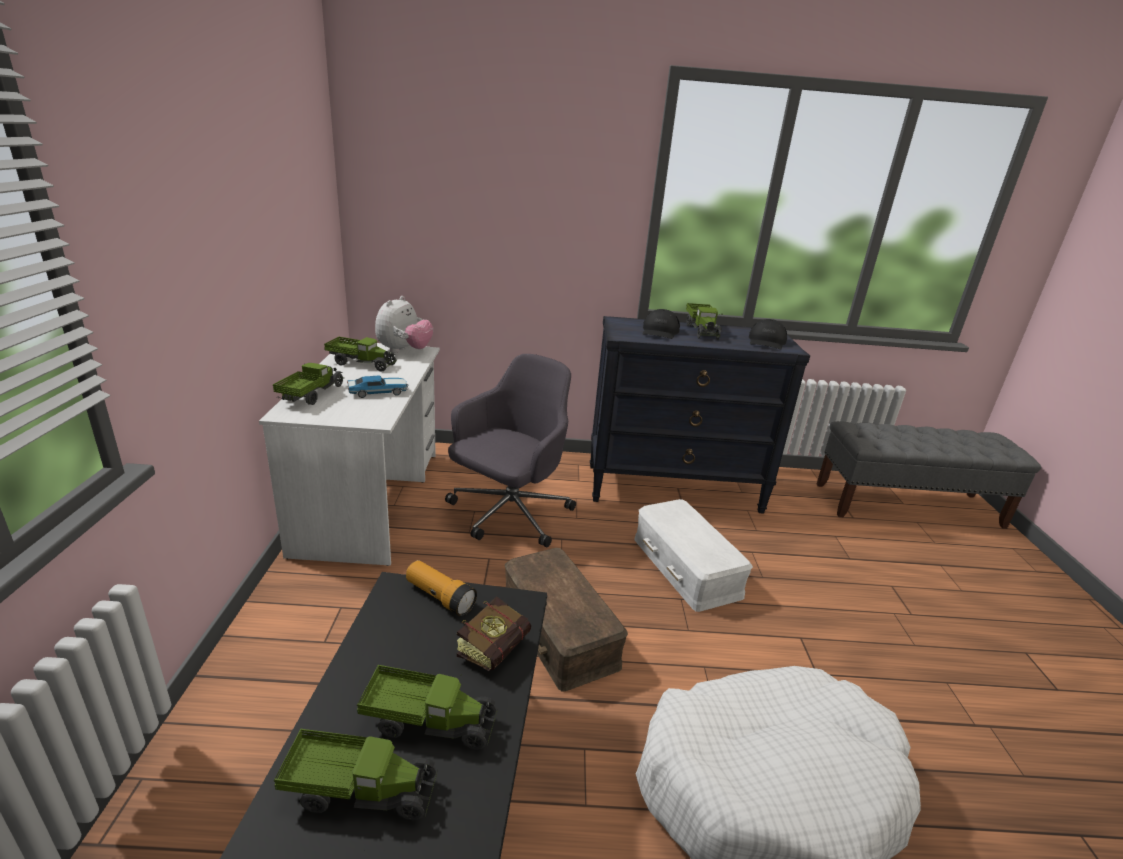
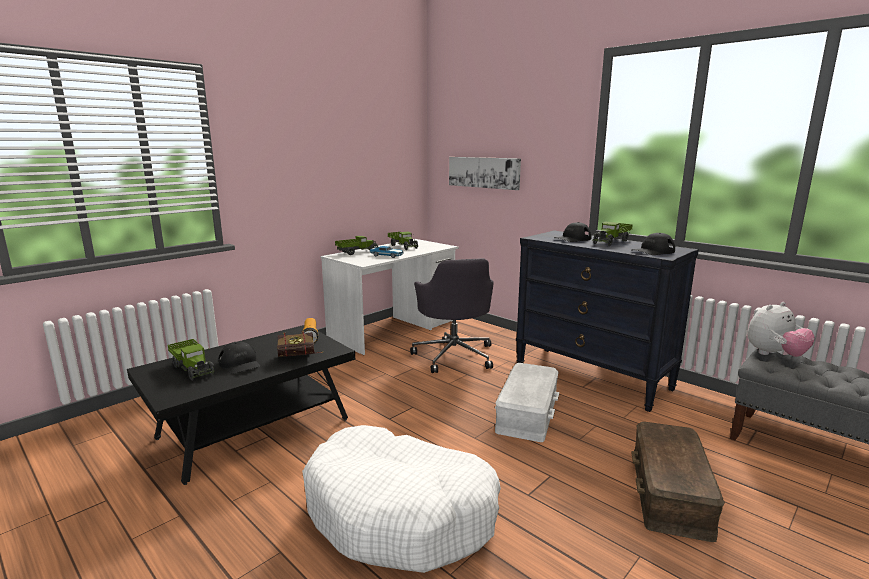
camera: 45 degrees right, 10 degrees down
toy truck [357,665,498,750] -> black cap [218,342,260,374]
plush toy [375,296,433,353] -> plush toy moved to [747,302,815,357]
grey office chair [445,354,576,547] -> grey office chair turned 90 degrees clockwise [410,258,494,373]
brown storage box [505,548,628,691] -> brown storage box moved to [631,422,725,542]
none -> picture [449,157,521,190]

